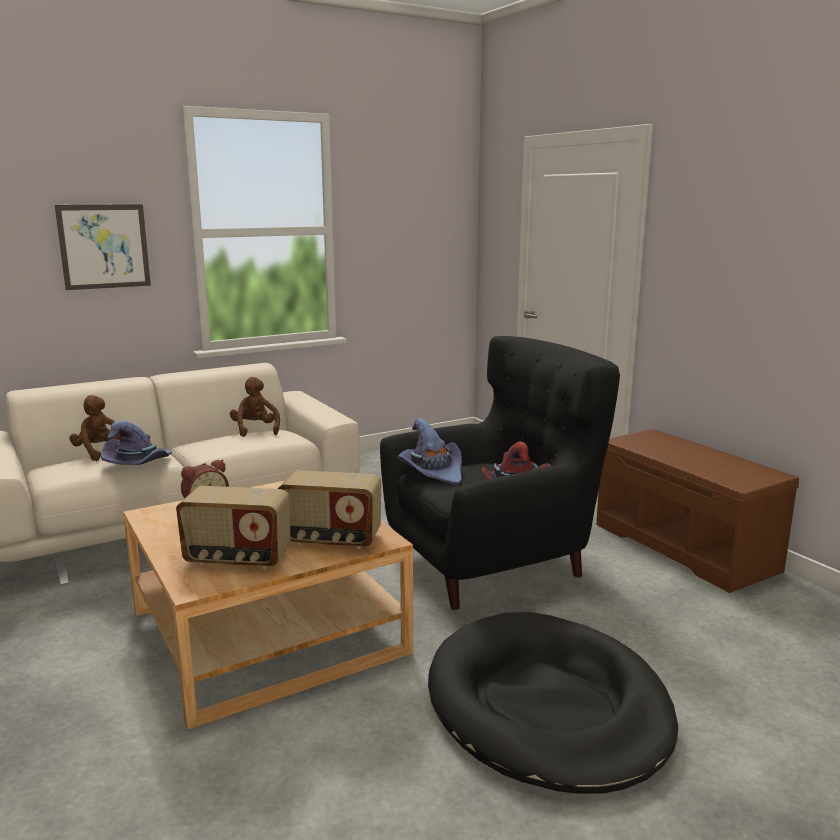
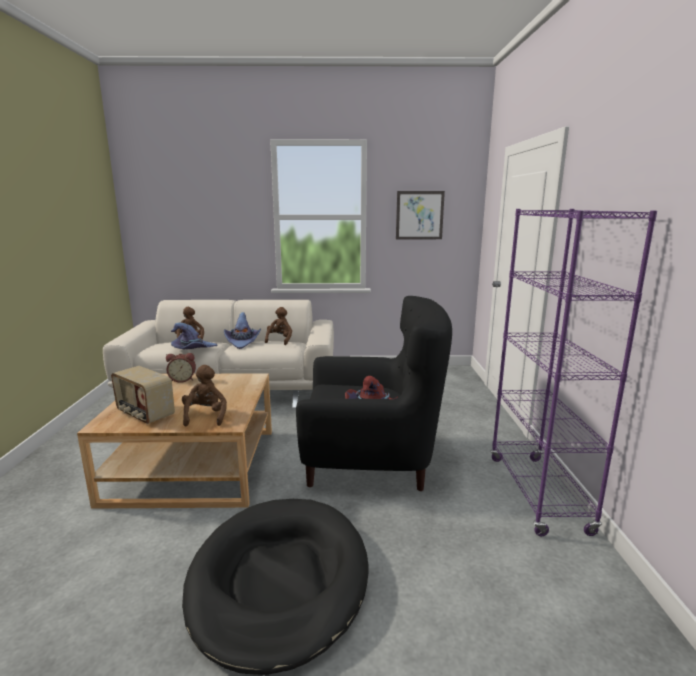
camera: 30 degrees right, 0 degrees up
picture [55,204,151,290] -> picture moved to [396,191,445,239]
radio [278,470,381,549] -> brown plush toy [182,365,227,426]
purple hat [397,418,462,485] -> purple hat moved to [224,312,261,349]
brown bench [596,429,799,593] -> purple bookcase [491,209,657,536]

